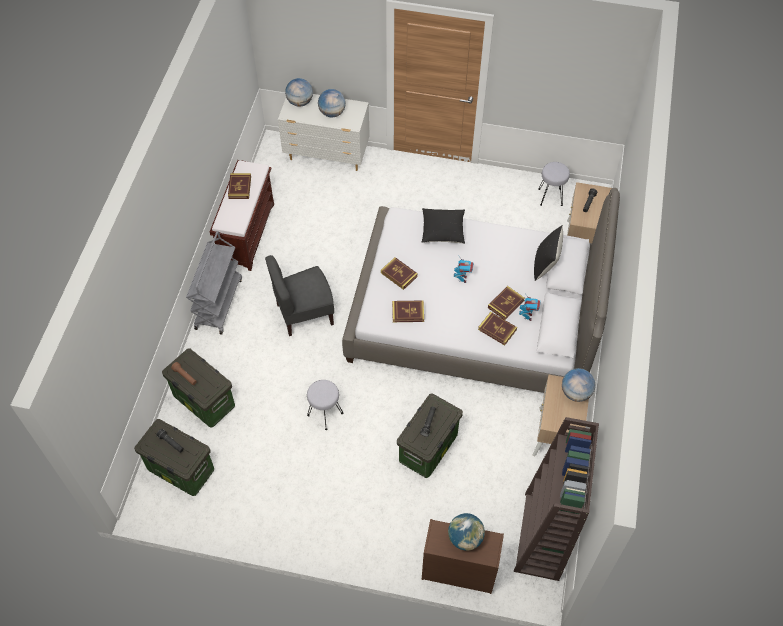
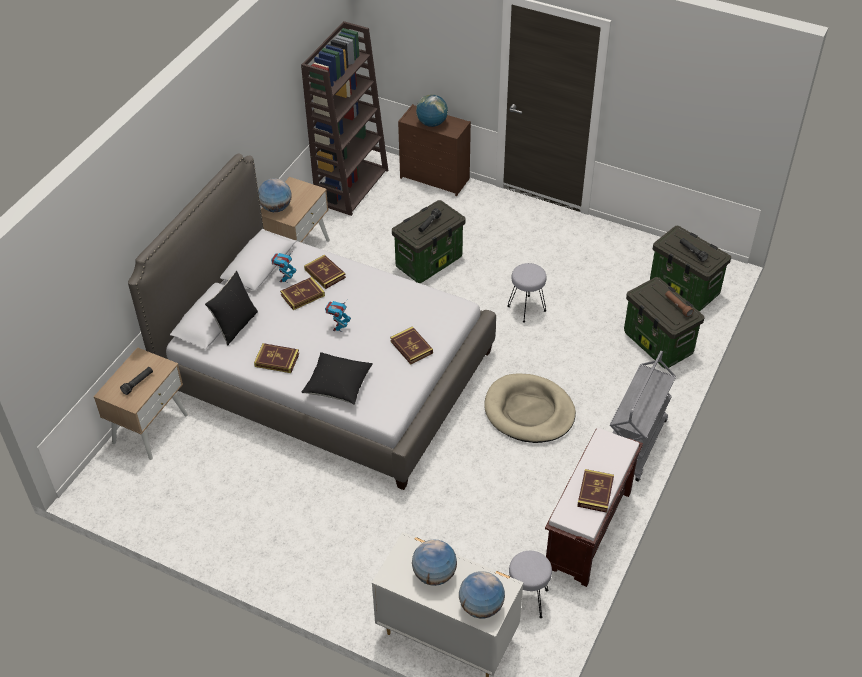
camera: 165 degrees left, 10 degrees down
grey chair [265,255,334,336] -> beige dog bed [484,373,576,443]
book [392,300,424,322] -> book moved to [254,343,299,373]
grey stool [538,162,570,206] -> grey stool moved to [509,551,552,618]

